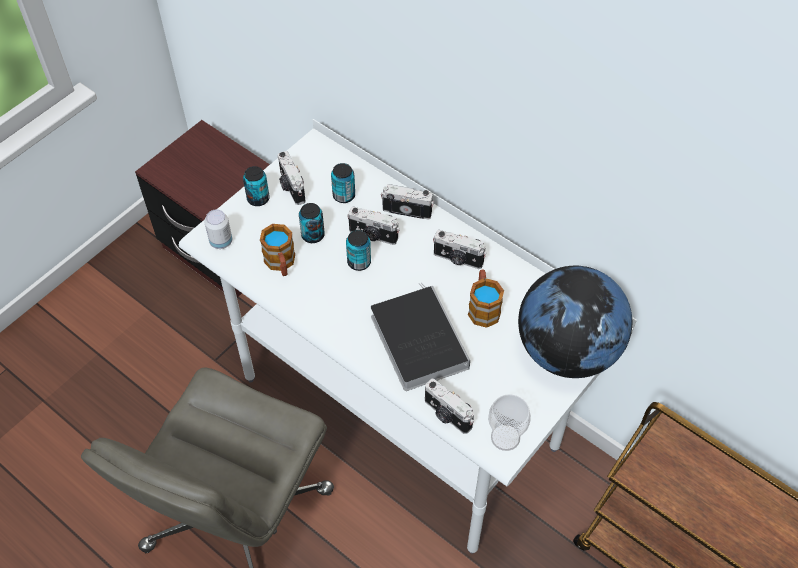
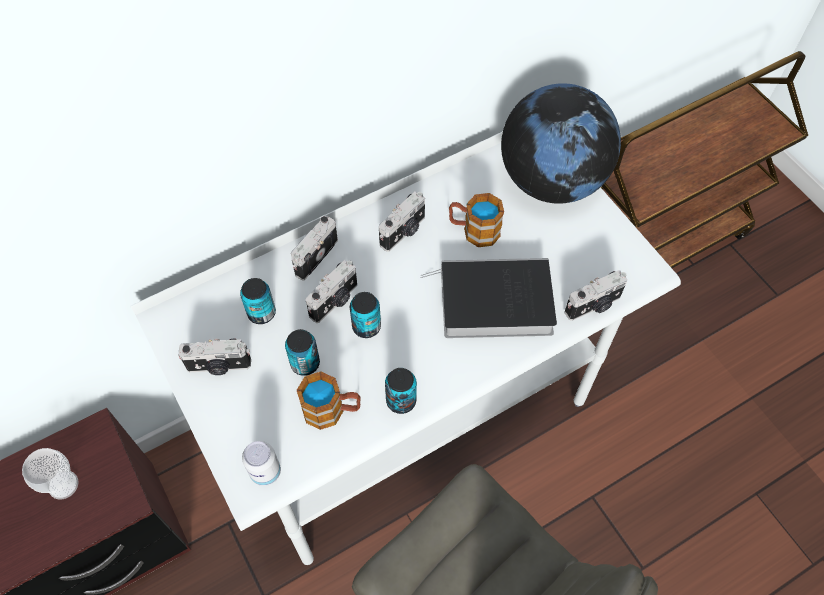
camera: 70 degrees left, 5 degrees up
can [243,166,270,206] -> can moved to [385,368,417,414]
cup [488,394,531,451] -> cup moved to [22,448,79,499]

